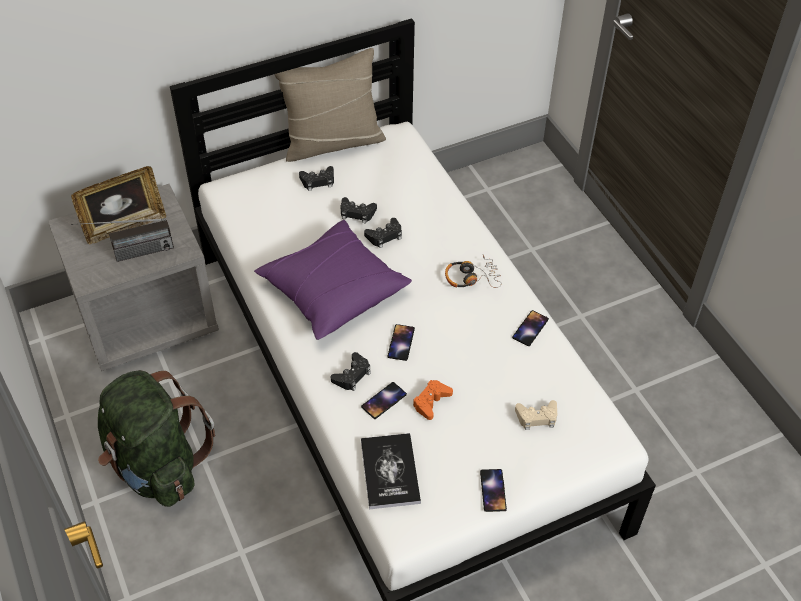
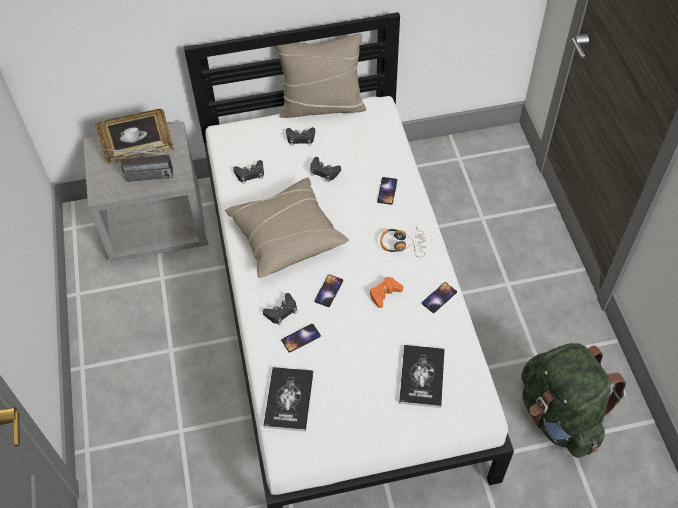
camera: 15 degrees right, 5 degrees up
green backpack [98,370,215,507] -> green backpack moved to [521,343,626,458]
purple pillow [254,220,412,340] -> beige pillow [225,177,349,278]
black game controller [364,218,402,248] -> black game controller moved to [233,160,264,184]
orange game controller [413,380,453,420] -> orange game controller moved to [370,276,403,308]
phone [480,469,507,512] -> phone moved to [377,177,397,205]
beige game controller [515,400,558,430] -> book [399,345,445,408]

